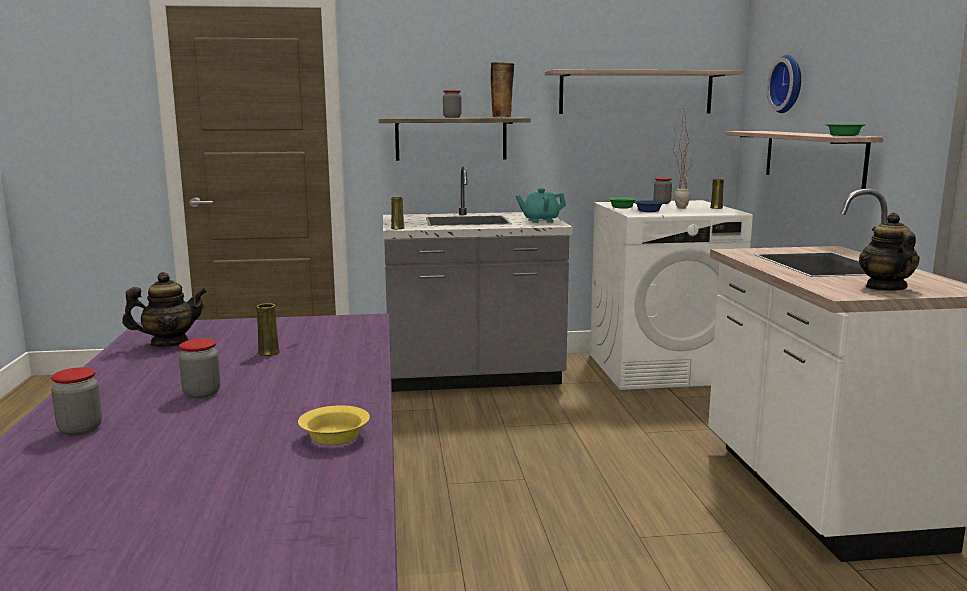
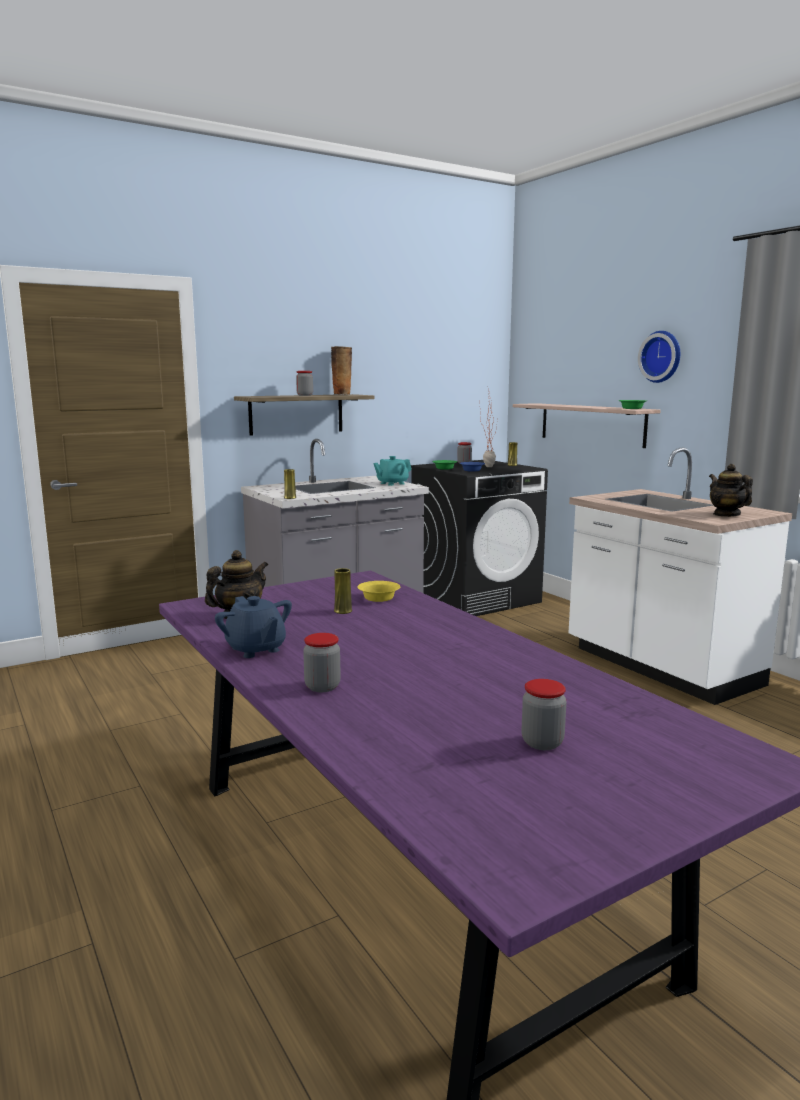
camera: 25 degrees left, 0 degrees up
jar [179,338,221,398] -> jar moved to [521,679,566,750]
yellow bowl [298,405,370,445] -> yellow bowl moved to [357,581,400,602]
shelf [545,70,744,114] -> none
white washing machine [590,200,753,390] -> black washing machine [411,460,548,616]
wall clock [767,55,801,113] -> wall clock moved to [638,331,680,383]
none -> blue teapot [215,596,292,658]

